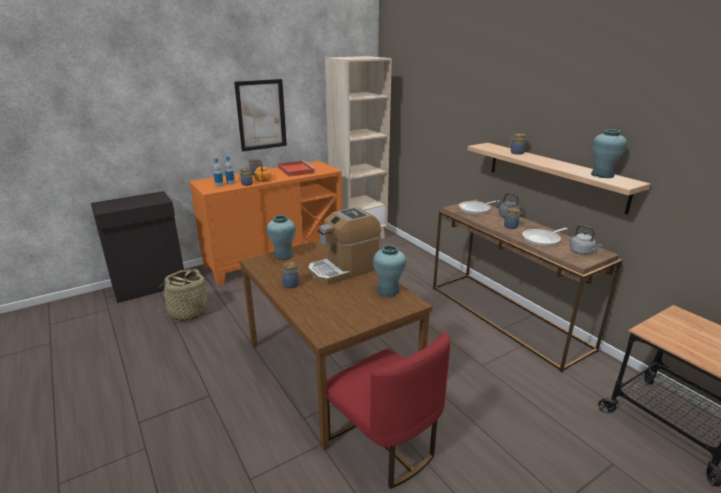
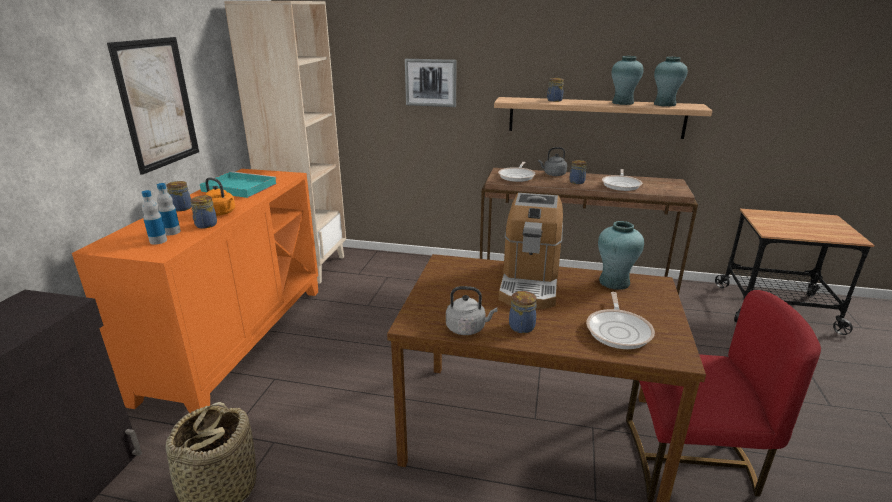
camera: 45 degrees left, 0 degrees up
turquoise vase [267,215,296,260] -> turquoise vase moved to [611,56,644,105]
red tray [278,161,316,177] -> turquoise tray [200,171,277,198]
grey kettle [570,225,602,255] -> grey kettle moved to [446,286,497,335]
none -> picture [405,59,457,107]
none -> frying pan [586,292,655,349]

